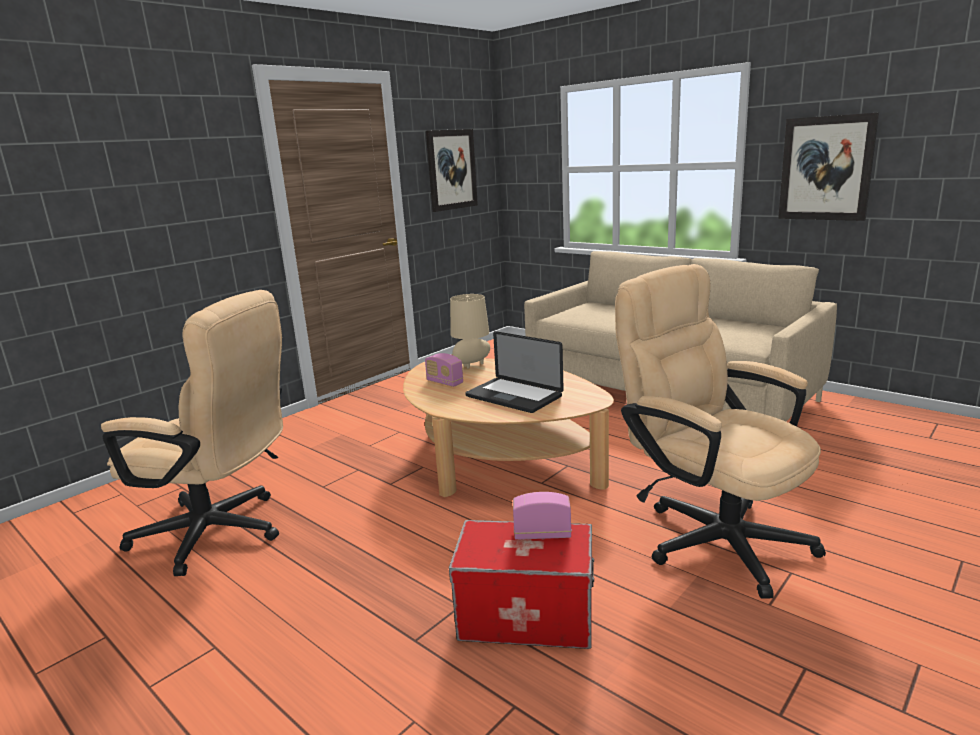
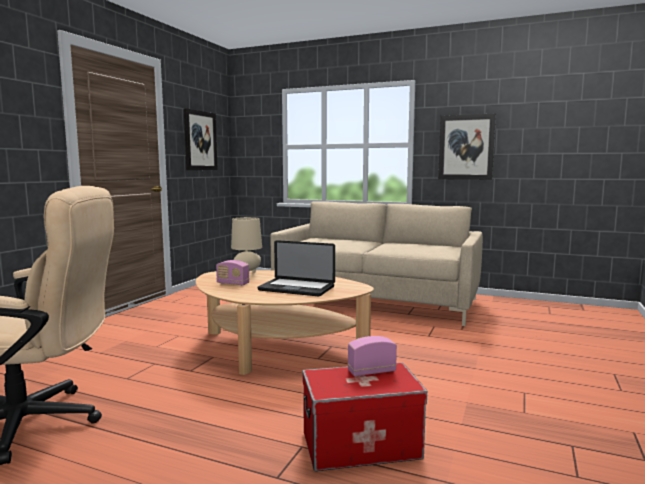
camera: 20 degrees left, 10 degrees down
beige office chair [615,264,826,599] -> none

